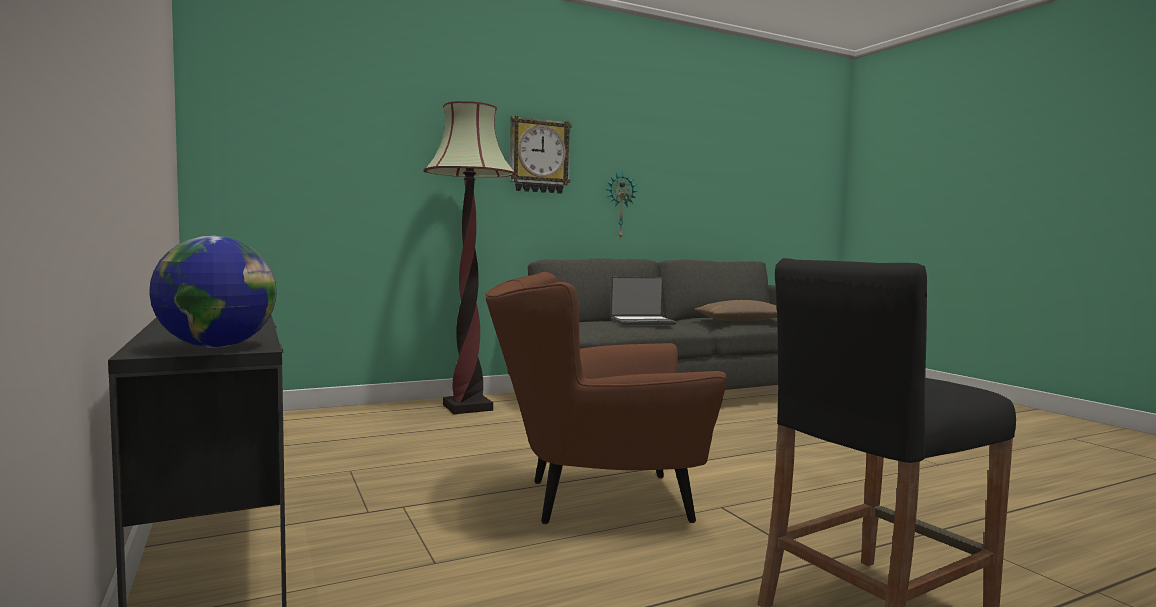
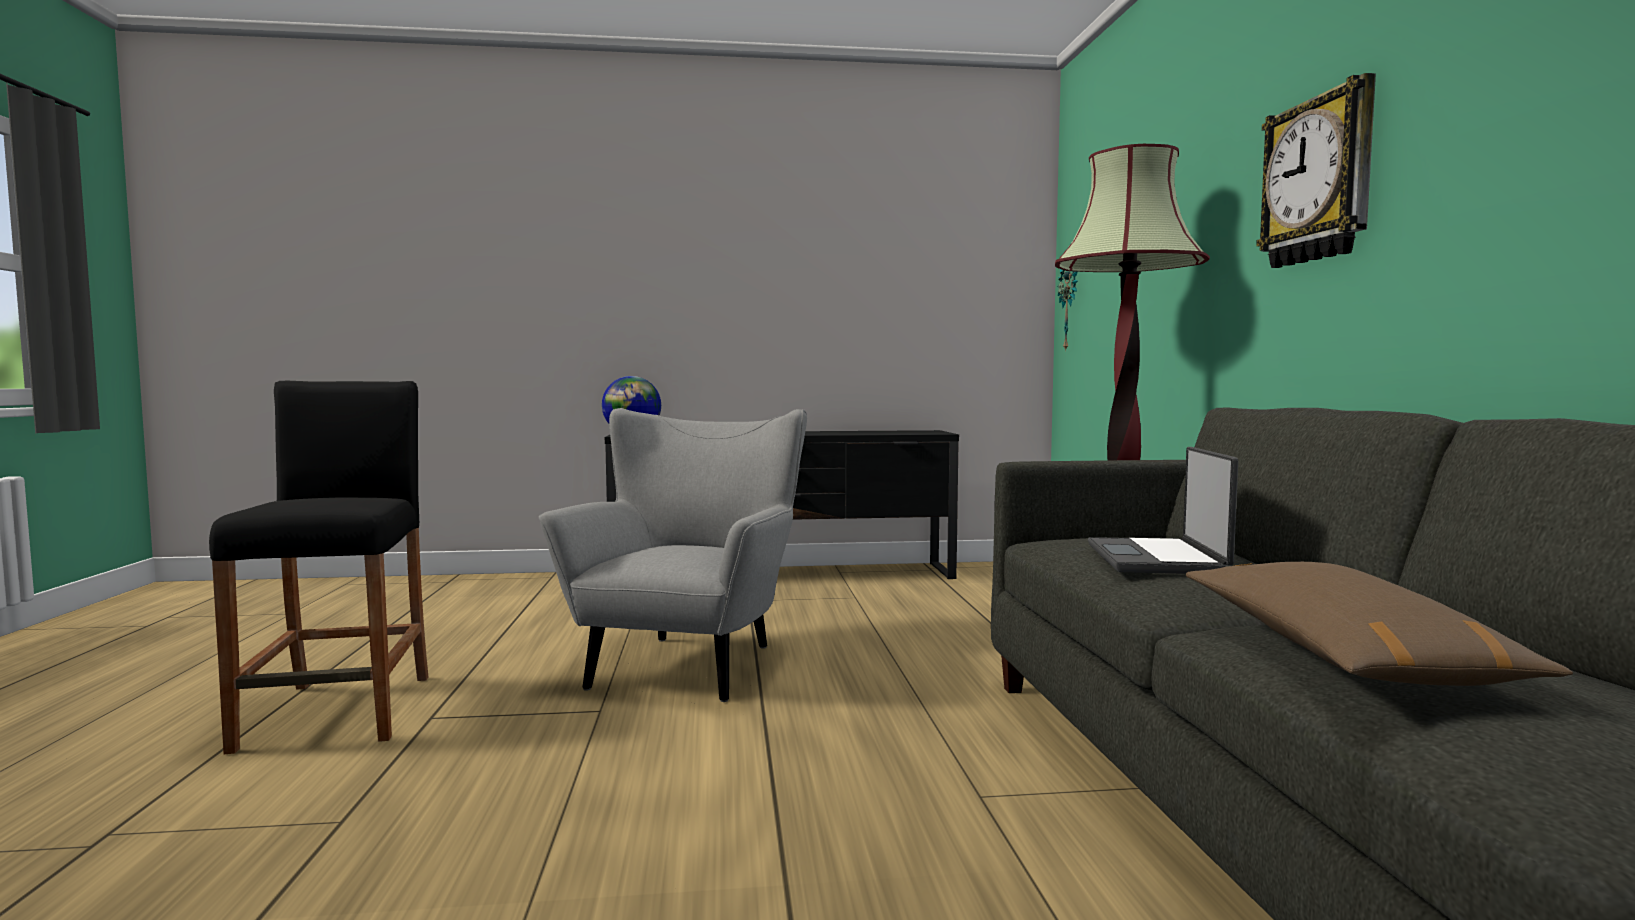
camera: 110 degrees right, 0 degrees up
brown armchair [485,272,727,524] -> grey armchair [539,408,807,702]
wall clock [606,172,638,239] -> wall clock moved to [1057,269,1078,352]

